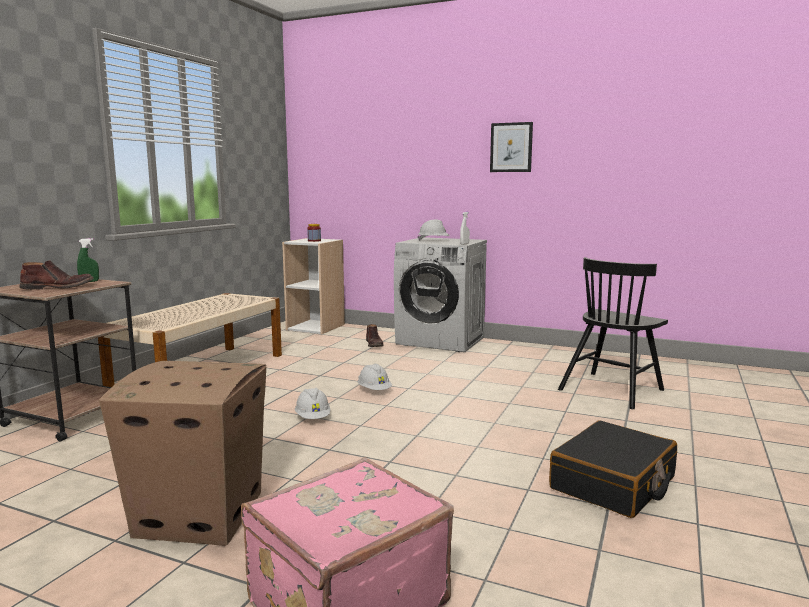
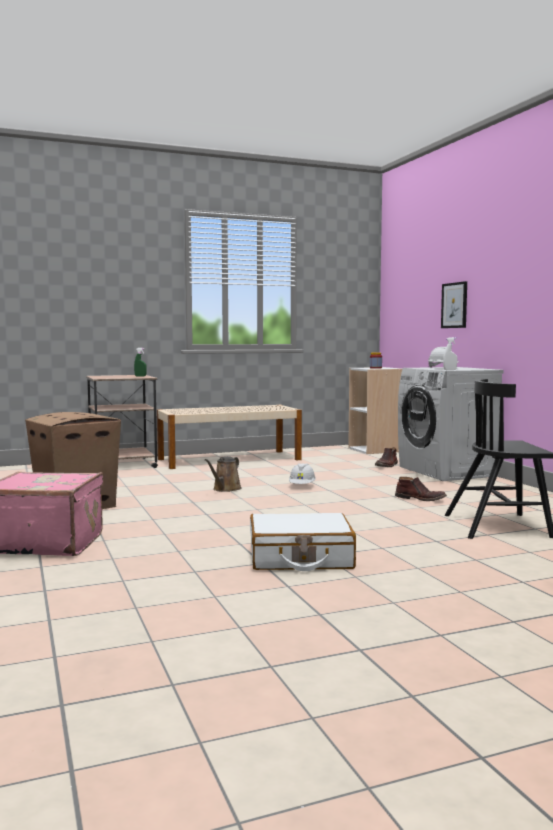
camera: 45 degrees right, 5 degrees down
brown boot [20,260,94,290] -> brown boot moved to [395,477,447,501]
white hard hat [295,388,330,419] -> brown watering can [205,456,242,492]
picture [490,122,533,172] -> picture moved to [441,281,467,328]
black suitcase [549,421,677,518] -> white suitcase [250,513,356,571]

